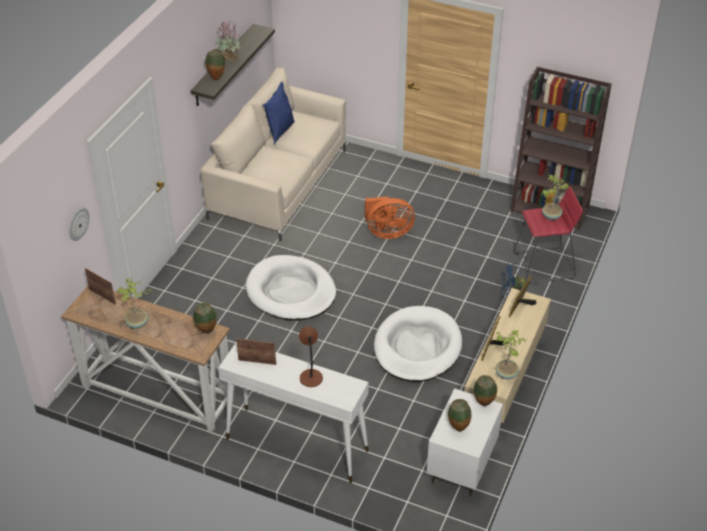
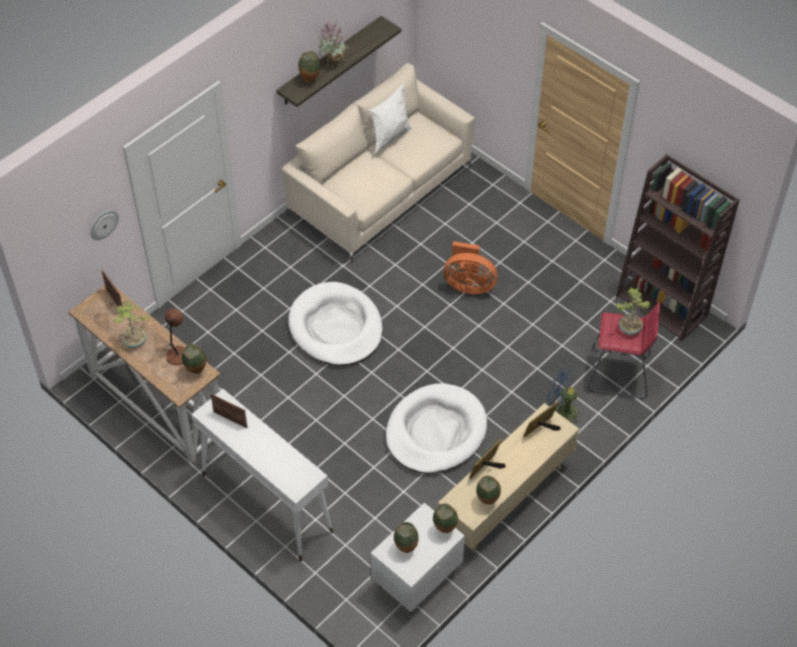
camera: 20 degrees right, 10 degrees up
blue pillow [263,82,295,145] -> white pillow [369,83,412,154]
brown table lamp [299,326,323,387] -> brown table lamp moved to [165,308,185,365]
potted plant [495,330,527,379] -> vase [476,476,501,505]

